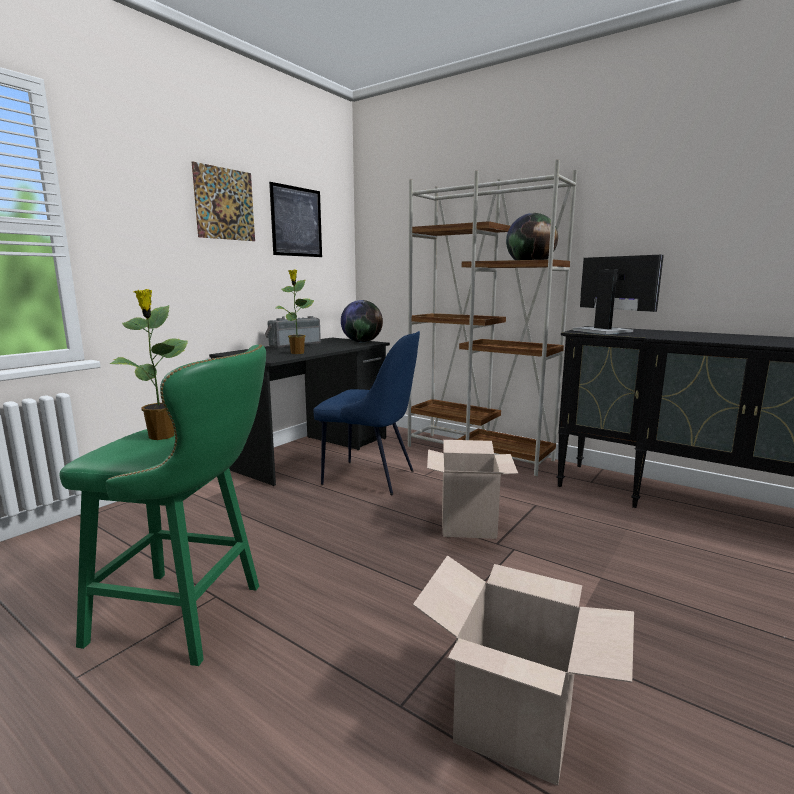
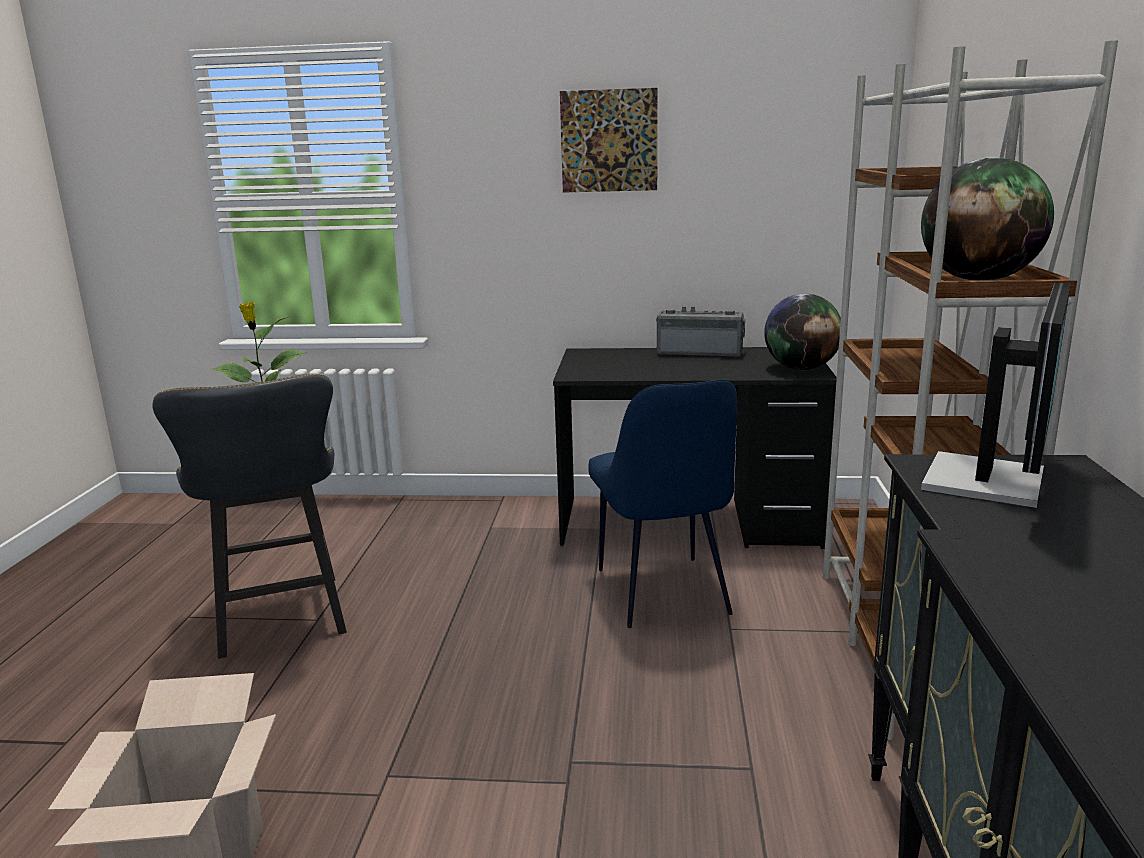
camera: 60 degrees right, 5 degrees up
green stool [60,344,266,666] -> grey stool [152,374,347,659]
picture [269,182,322,257] -> none
potted plant [276,270,314,354] -> none
cardboard box [427,440,518,539] -> none

